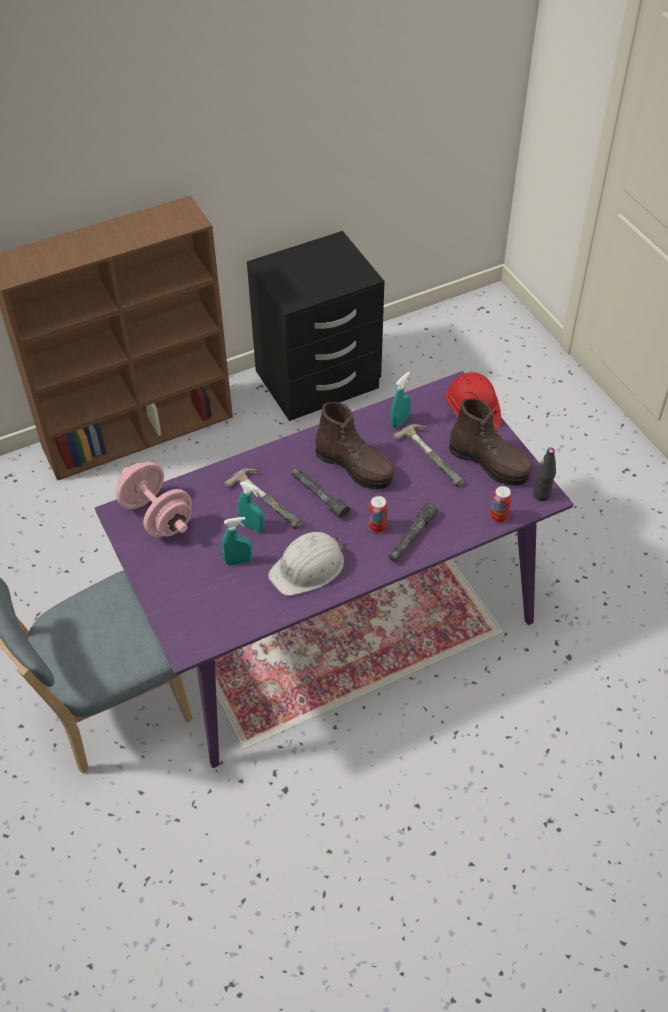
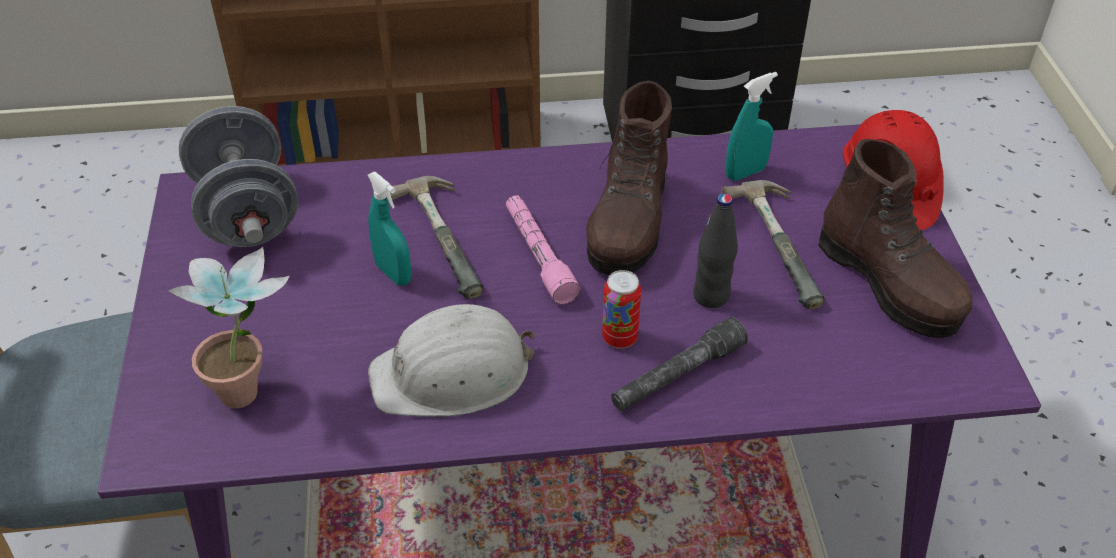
camera: 20 degrees right, 5 degrees down
pink dumbbell [116,462,192,537] -> grey dumbbell [179,106,298,247]
turquoise spray bottle [222,517,252,565] -> none
grey flashlight [292,468,350,519] -> pink flashlight [506,195,581,304]
brown boot [315,402,394,489] -> brown boot turned 45 degrees clockwise [586,81,672,275]
can [490,486,512,523] -> none
black bottle [533,448,556,501] -> black bottle moved to [693,193,738,308]
none -> potted plant [168,247,290,408]

